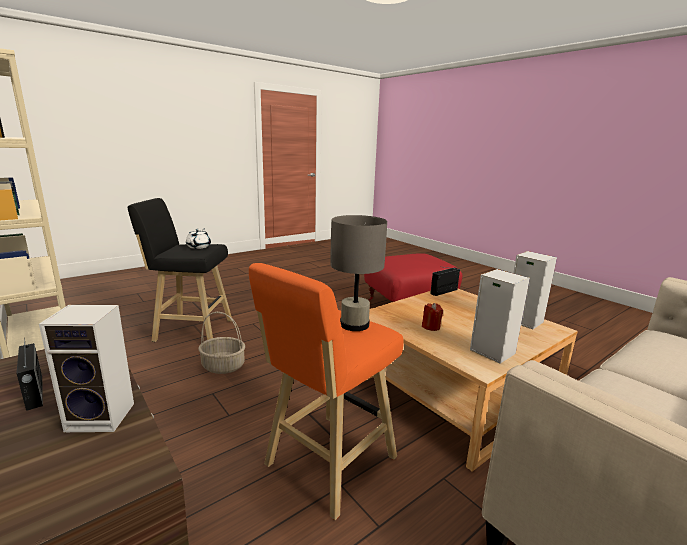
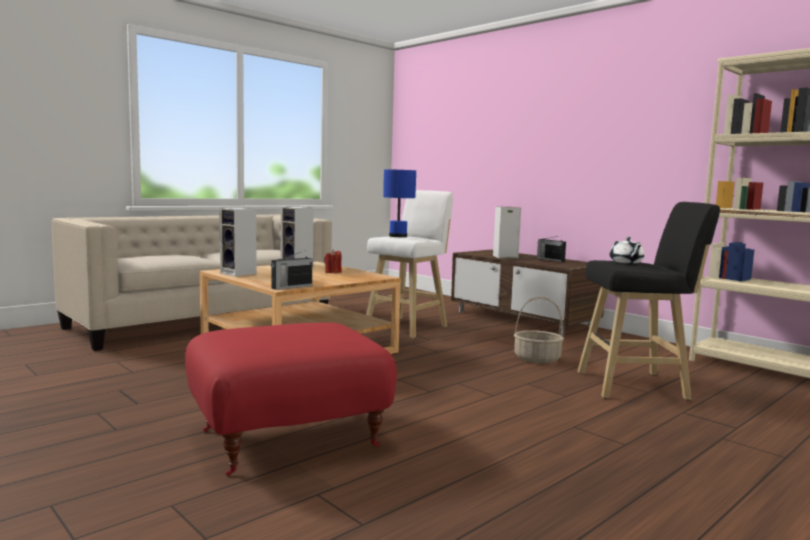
camera: 175 degrees right, 10 degrees down
orange stool [249,263,404,520] -> white stool [366,190,453,338]
grey table lamp [330,215,387,331] -> blue table lamp [383,169,416,237]

